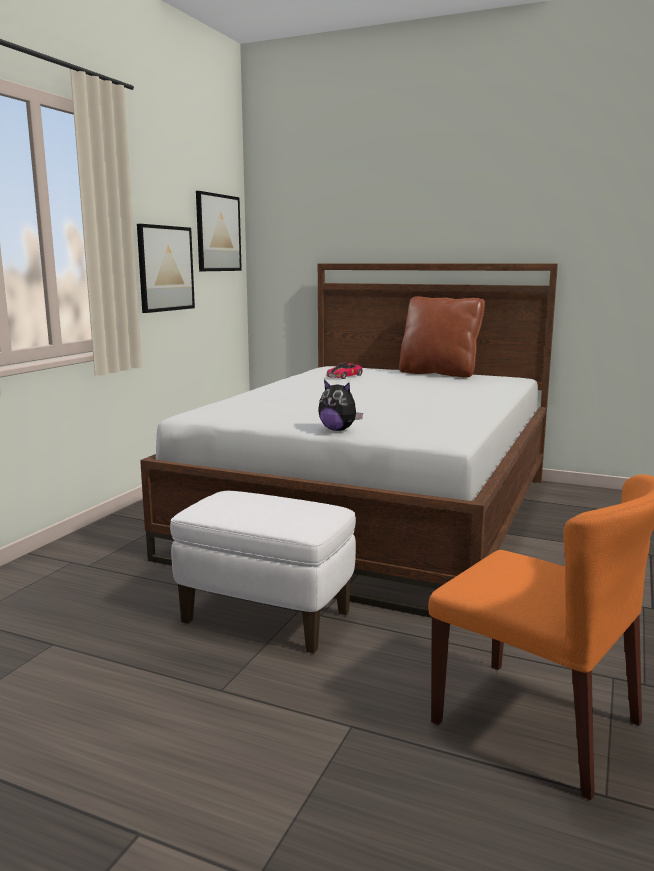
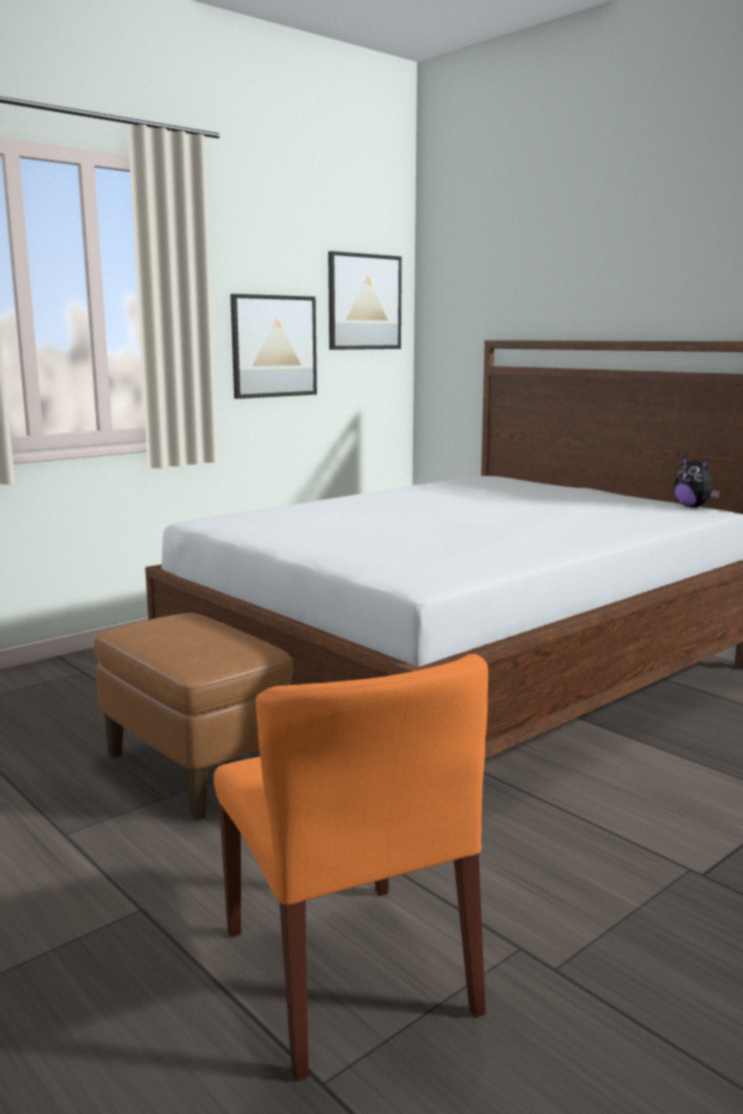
camera: 25 degrees right, 0 degrees up
white ottoman [170,491,356,653] -> brown ottoman [94,613,293,821]
plush toy [318,380,363,431] -> plush toy moved to [674,456,720,507]
toy car [327,363,363,379] -> none
brown pillow [399,296,485,378] -> none

